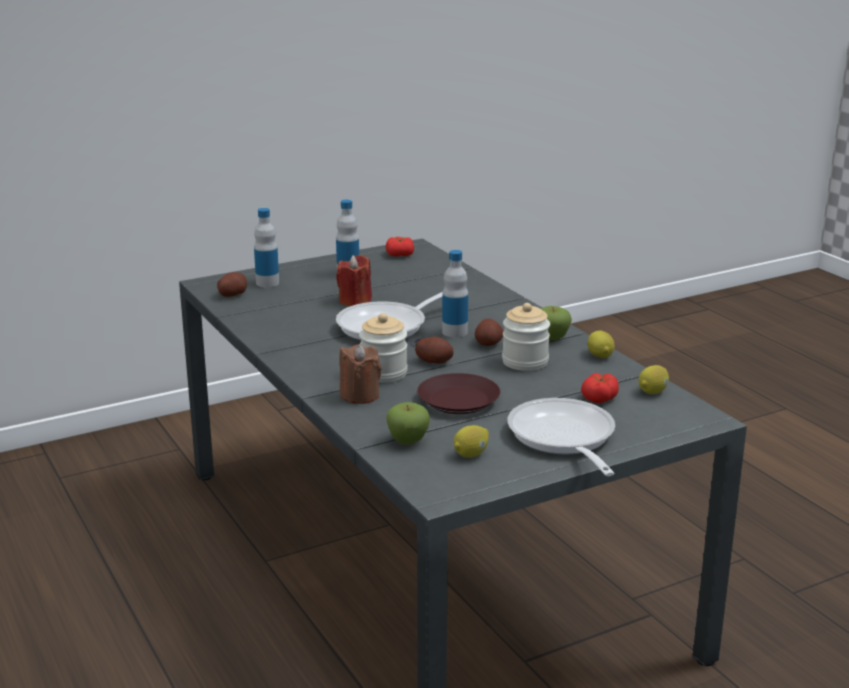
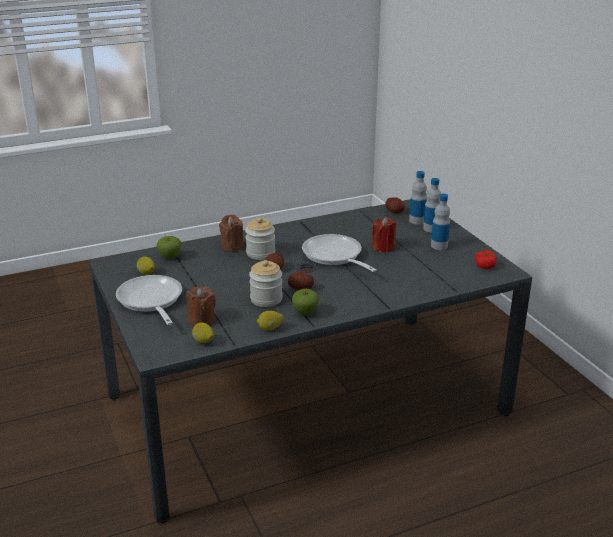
camera: 95 degrees right, 5 degrees up
brown plate [417,373,500,414] -> none
bottle [442,250,468,337] -> bottle moved to [423,178,441,232]
frying pan [507,398,615,476] -> frying pan turned 105 degrees counterclockwise [116,275,182,325]
tomato [581,373,619,403] -> brown candle [186,286,216,326]

